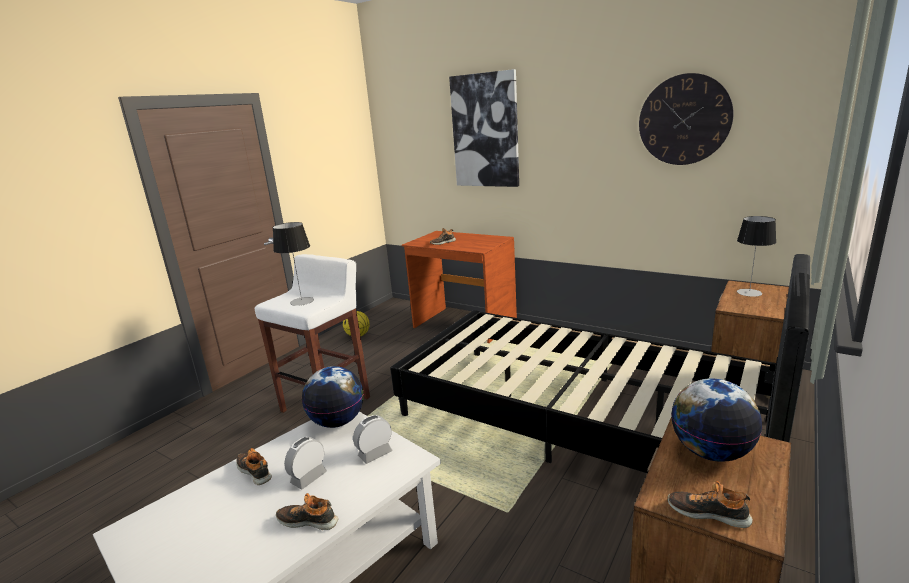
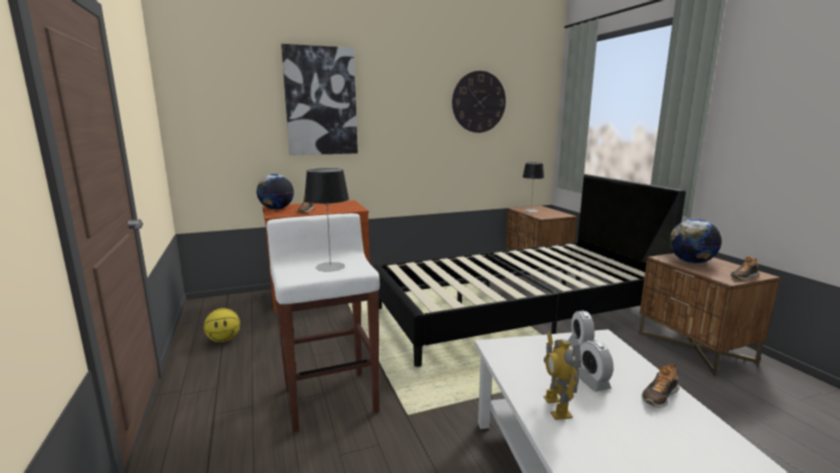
camera: 55 degrees left, 5 degrees down
shoe [236,448,272,485] -> toy robot [544,333,581,420]
globe [302,366,364,428] -> globe moved to [256,174,294,210]

